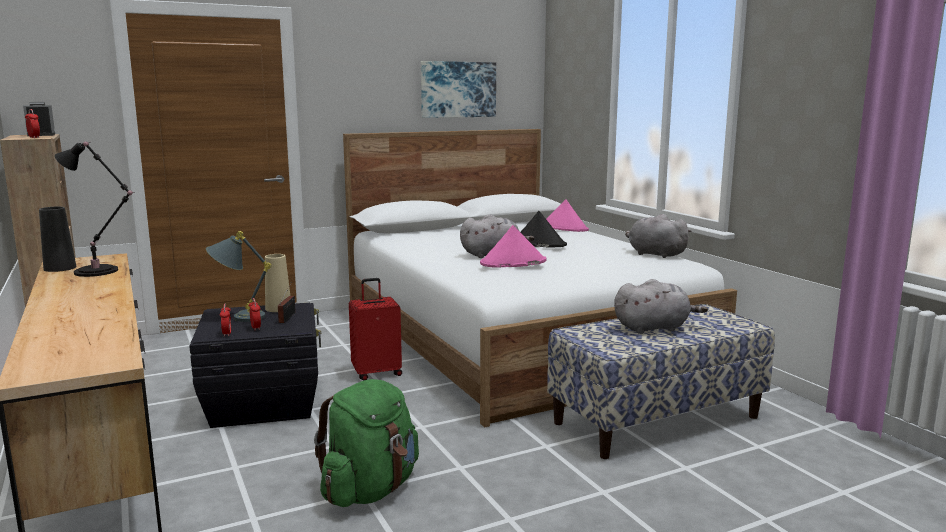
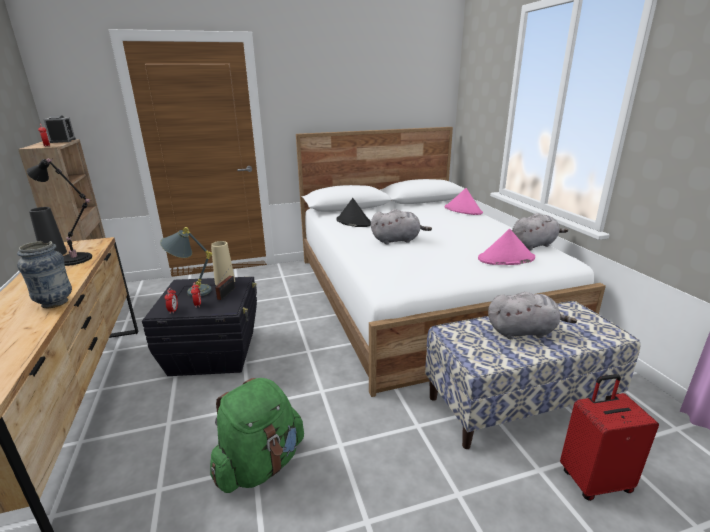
camera: 10 degrees right, 10 degrees up
red suitcase [349,278,402,380] -> red suitcase moved to [560,374,659,501]
picture [421,61,496,118] -> none
pink hat [480,225,546,268] -> pink hat moved to [478,229,535,265]
black hat [520,211,567,248] -> black hat moved to [336,198,371,227]
grey plush toy [625,214,692,258] -> grey plush toy turned 105 degrees clockwise [512,213,568,251]
none -> vase [17,241,72,308]

